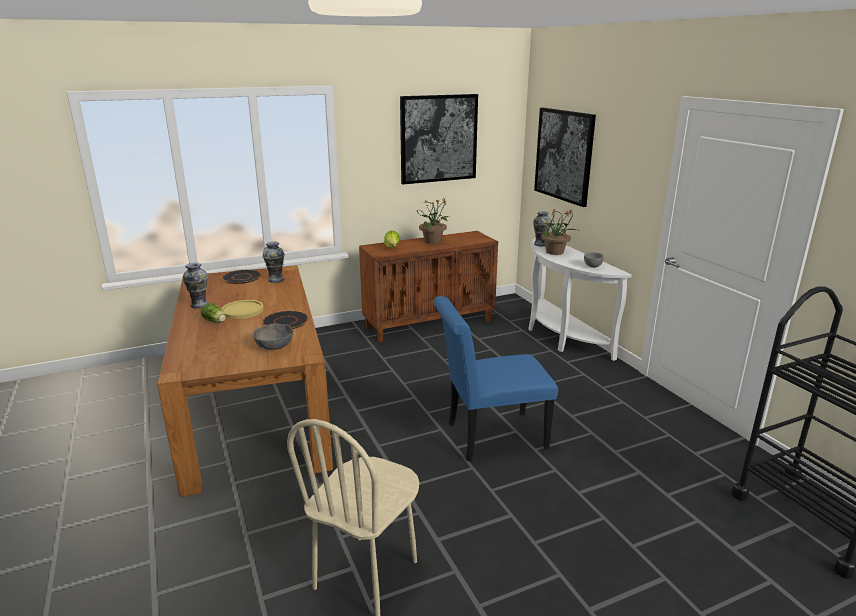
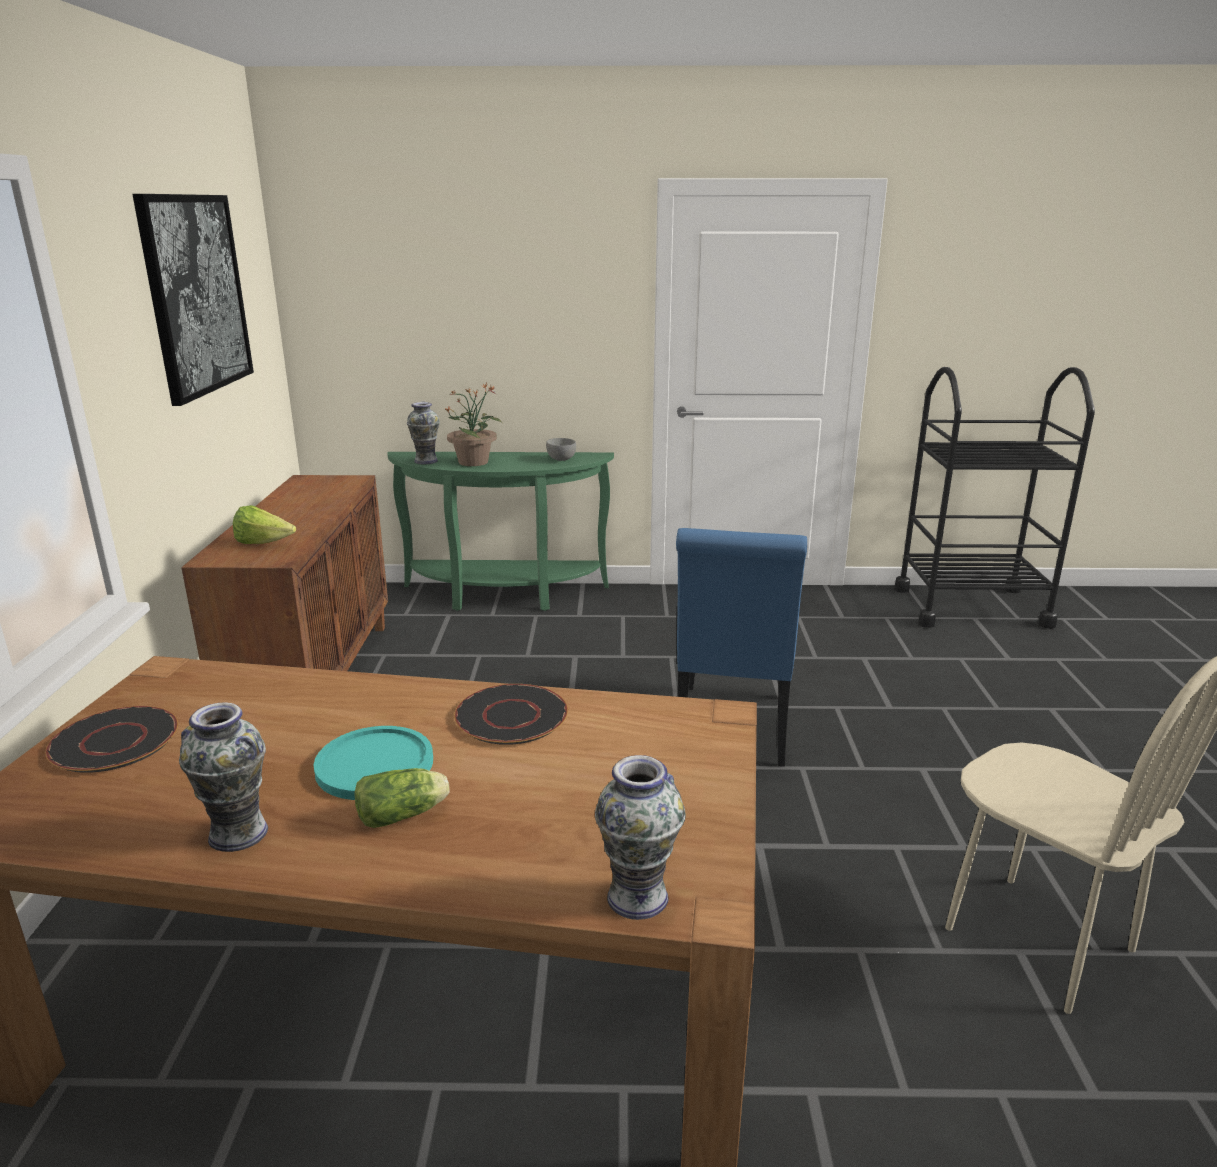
camera: 65 degrees left, 0 degrees up
yellow plate [221,300,264,319] -> turquoise plate [314,726,433,800]
grey bowl [253,323,293,350] -> none
vase [262,241,285,283] -> vase moved to [595,755,686,920]
potted plant [417,198,449,244] -> none
white console table [528,238,632,361] -> green console table [387,452,614,611]
picture [534,108,596,207] -> none

